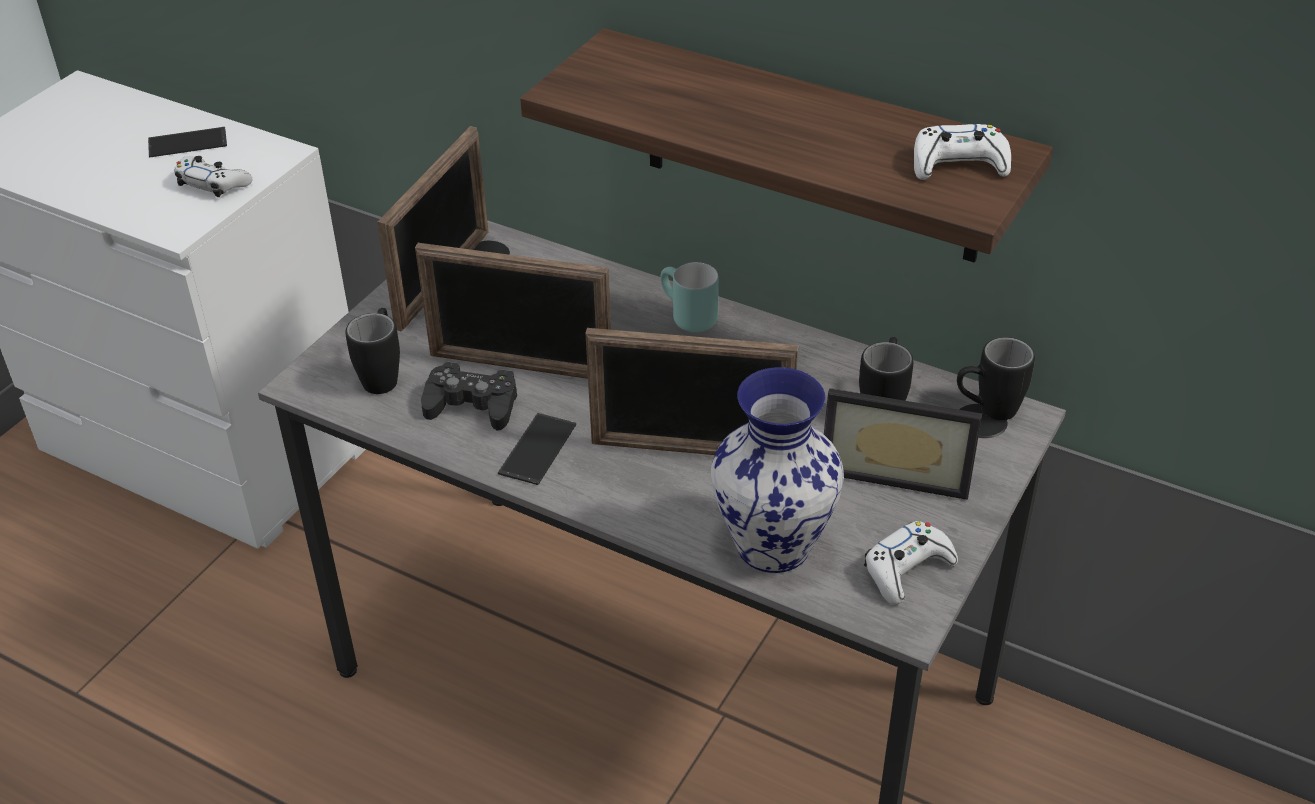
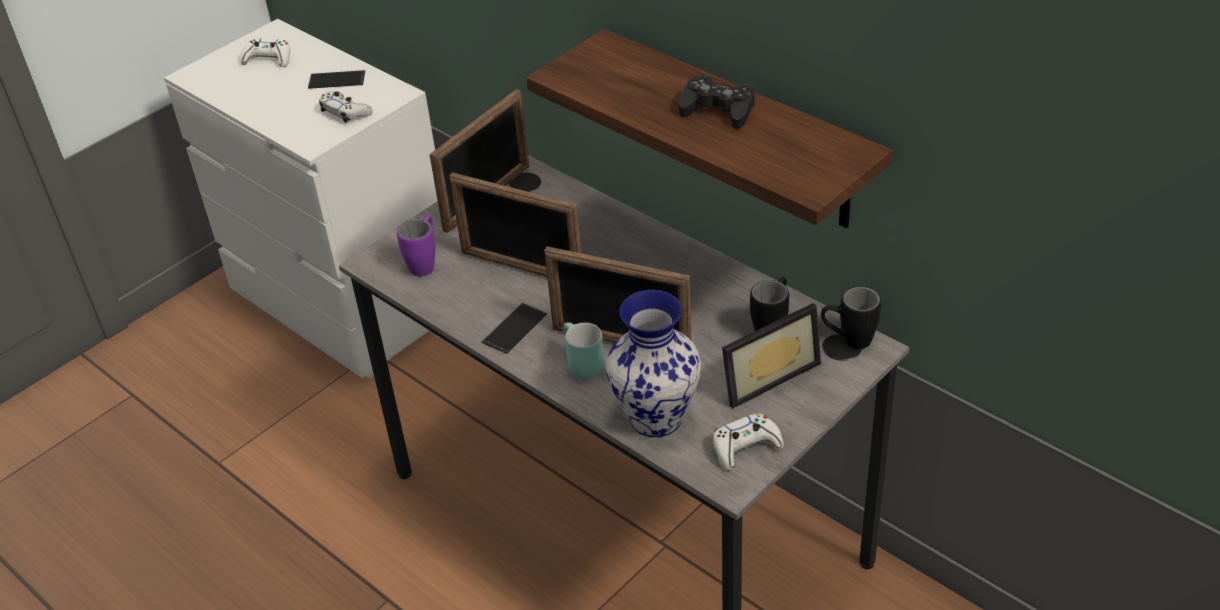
camera: 15 degrees right, 0 degrees up
black mug [346,308,400,394] -> purple mug [397,215,435,276]
black game controller [421,361,517,431] -> black game controller moved to [679,75,755,129]
turquoise mug [660,262,719,332] -> turquoise mug moved to [563,323,605,379]
picture frame [824,388,982,500] -> picture frame turned 60 degrees counterclockwise [722,303,821,408]
white game controller [914,124,1011,180] -> white game controller moved to [241,39,290,67]

